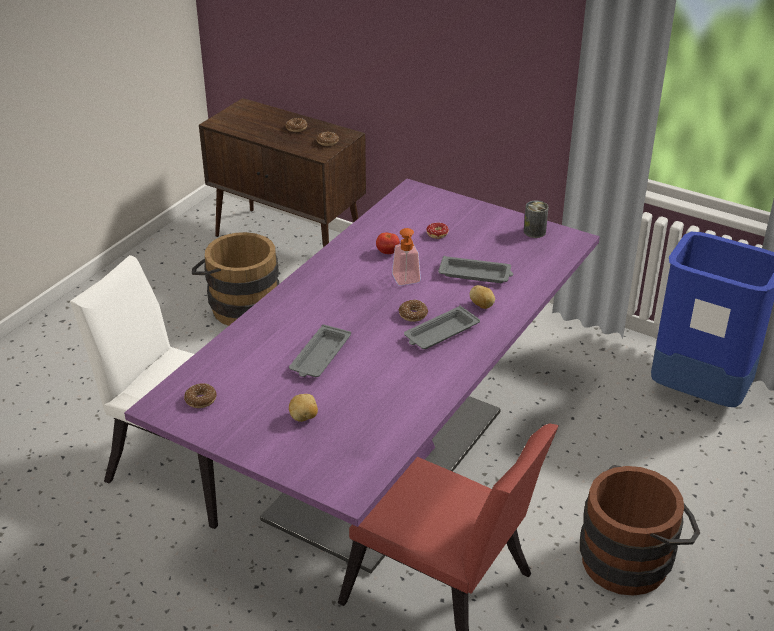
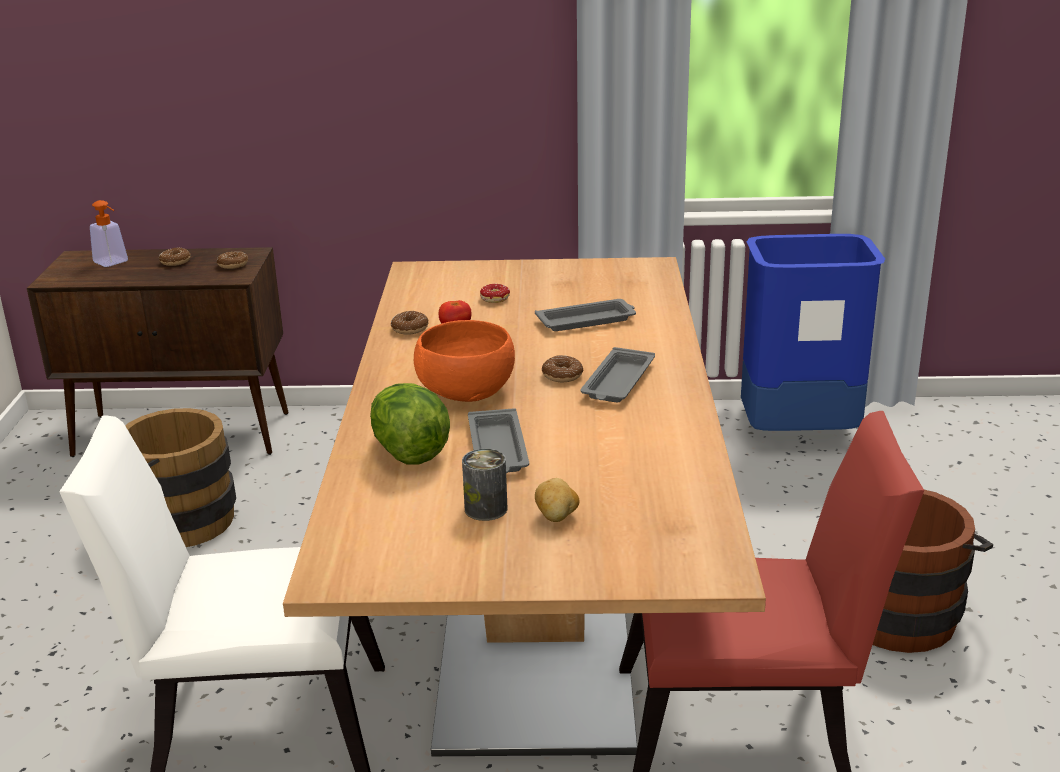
camera: 30 degrees left, 10 degrees down
purple dining table [124,179,600,573] -> beige dining table [283,257,766,756]
donut [184,383,217,408] -> donut moved to [391,311,429,335]
soap dispenser [392,228,421,286] -> soap dispenser moved to [90,200,128,267]
potato [470,285,495,309] -> none
can [524,201,549,238] -> can moved to [462,449,508,521]
none -> lettuce [370,383,450,464]
none -> orange bowl [414,320,515,402]

